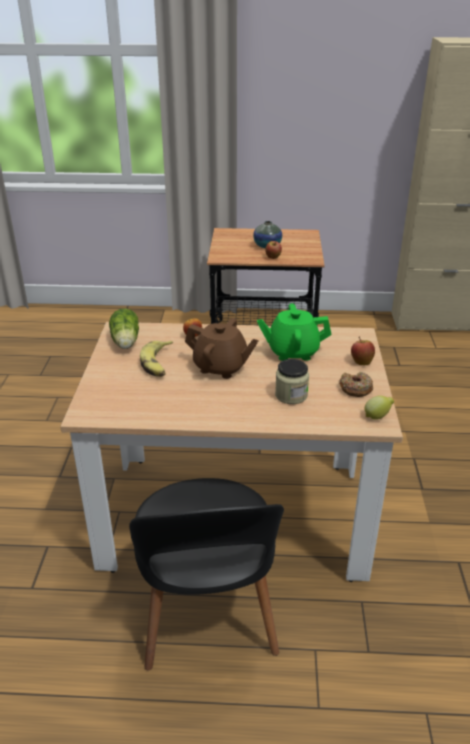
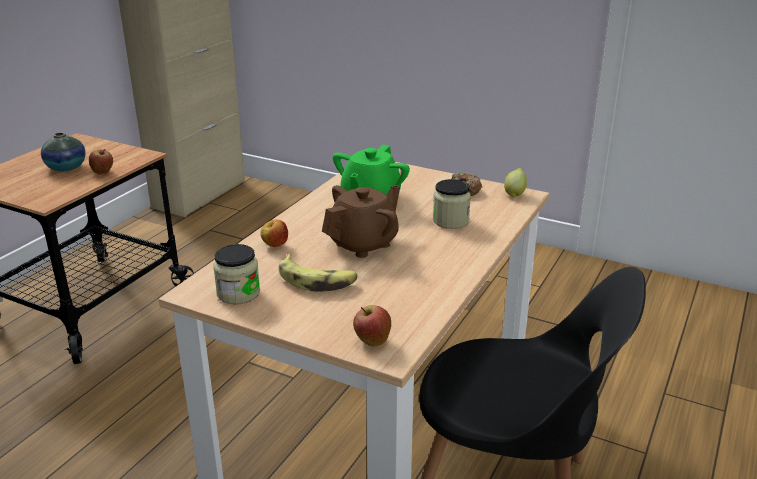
camera: 65 degrees left, 5 degrees down
lettuce [109,309,139,349] -> jar [213,244,260,304]
apple [351,336,375,365] -> apple moved to [353,305,391,347]

